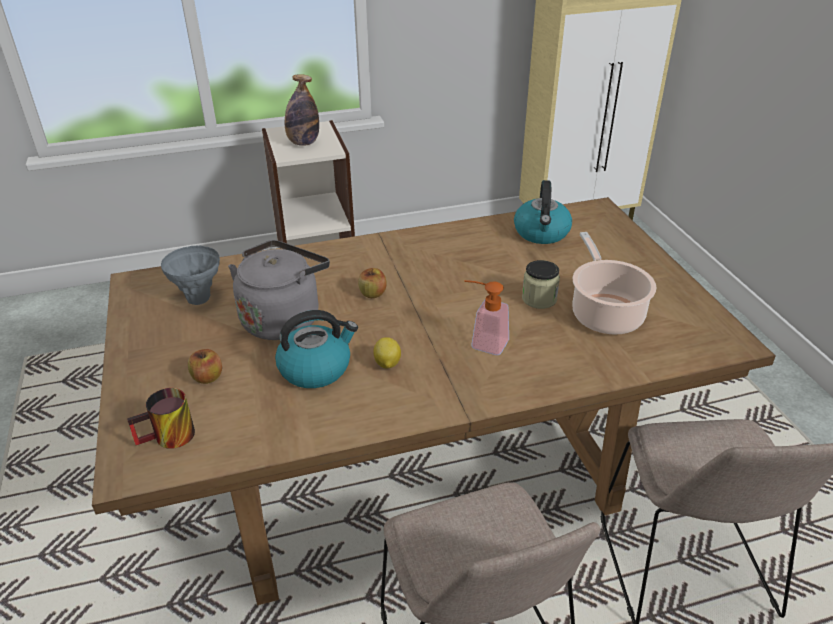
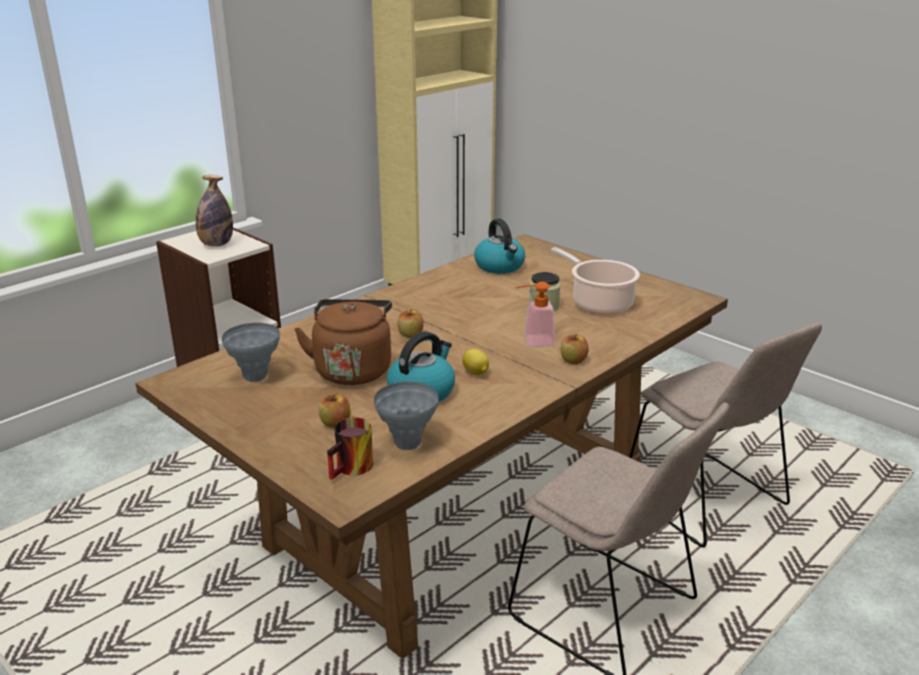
camera: 30 degrees left, 10 degrees down
grey kettle [228,240,330,340] -> brown kettle [294,299,392,385]
none -> grey vase [374,382,439,450]
none -> apple [561,334,589,364]

